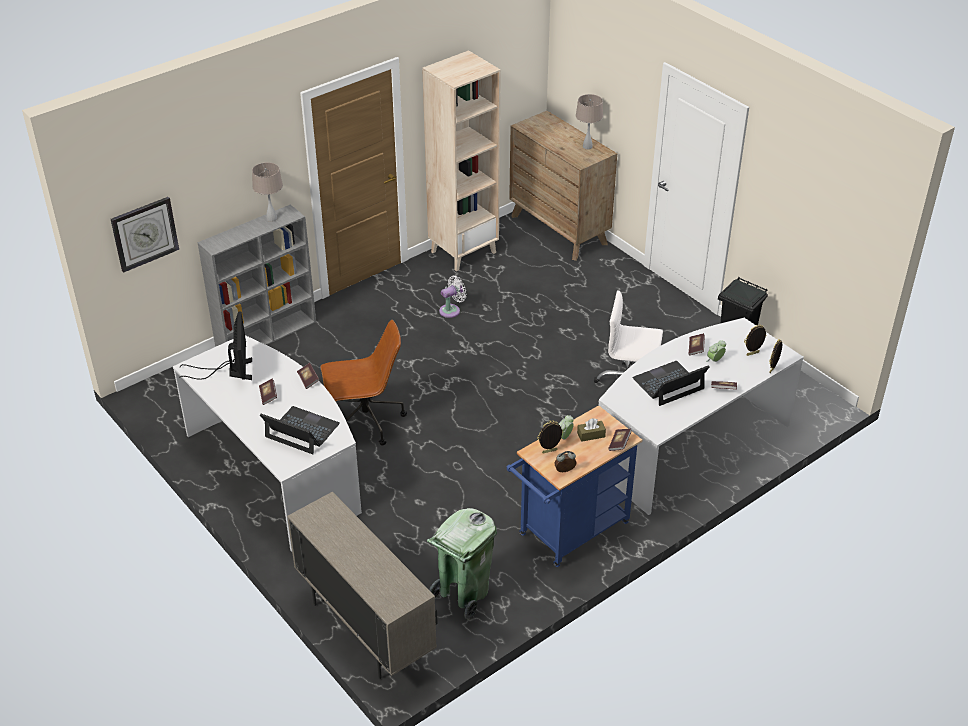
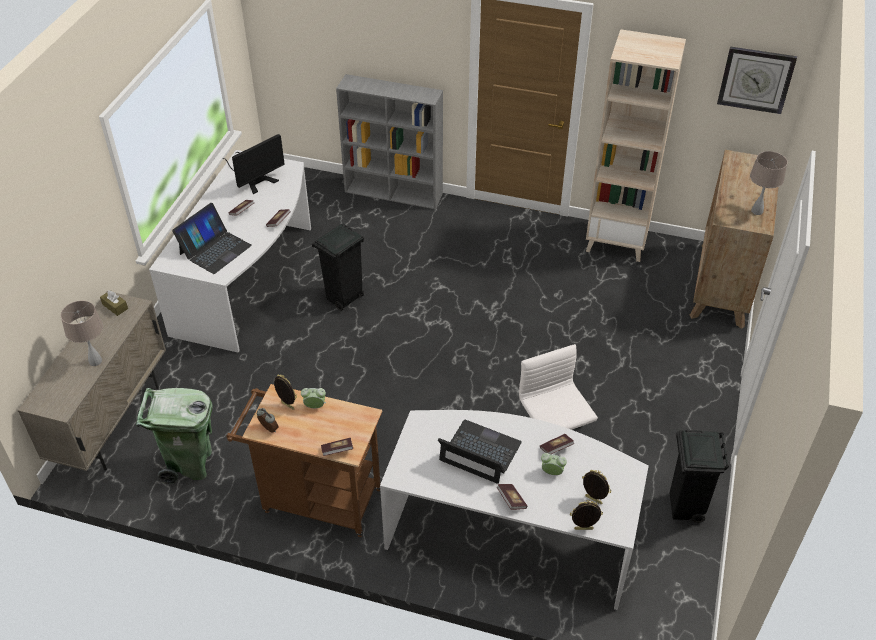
camera: 55 degrees right, 5 degrees up
wall clock [111,197,179,272] -> wall clock moved to [717,47,797,114]
beige table lamp [252,162,283,222] -> beige table lamp moved to [61,300,103,366]
laptop [260,406,340,454] -> laptop turned 45 degrees clockwise [172,203,252,274]
brown office chair [321,320,407,445] -> black trash can [312,224,364,311]
white fan [439,276,466,318] -> none
blue cart [507,405,642,567] -> brown cart [227,384,382,537]
brown tissue box [577,418,606,442] -> brown tissue box moved to [100,290,128,316]

